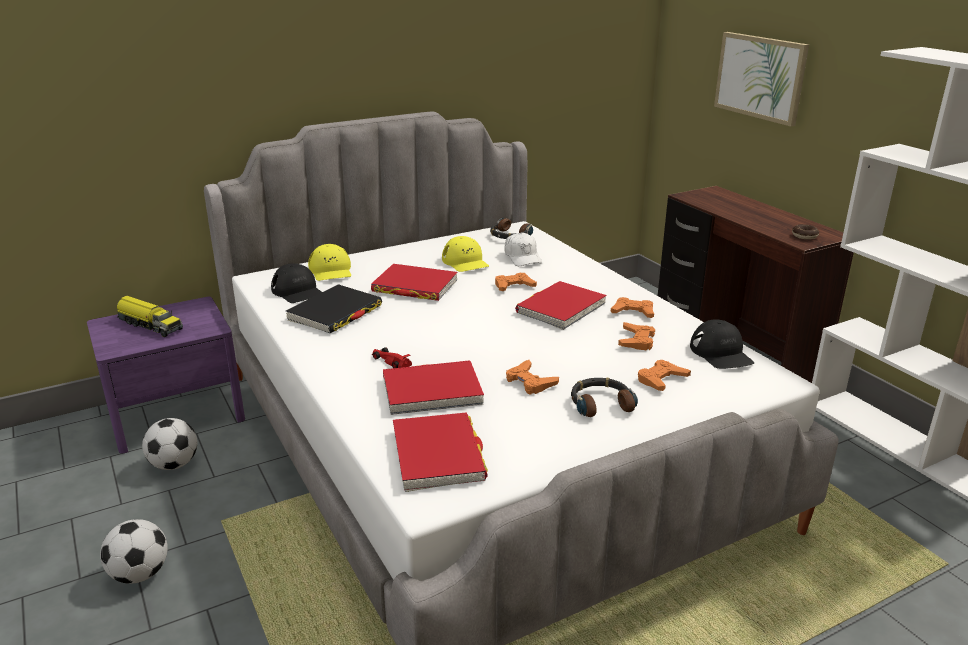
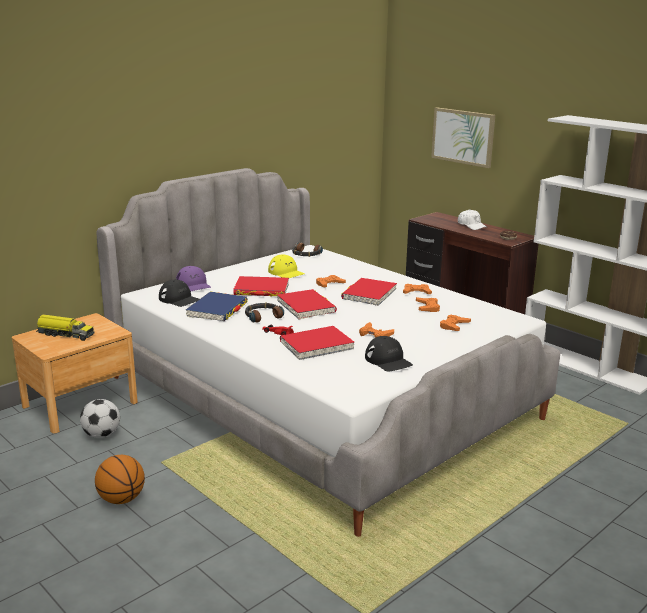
camera: 15 degrees left, 5 degrees down
purple nightstand [87,297,245,453] -> brown nightstand [12,313,138,433]
football [100,519,168,584] -> basketball [95,455,145,504]
black book [286,284,382,333] -> blue book [186,292,248,321]
yellow cap [308,244,351,281] -> purple cap [176,266,211,291]
red book [393,412,488,492] -> red book moved to [277,289,337,319]
white cap [504,233,542,266] -> white cap moved to [458,209,487,230]
headphones [571,377,638,417] -> headphones moved to [245,303,284,322]
black cap [690,319,754,369] -> black cap moved to [365,336,413,371]

